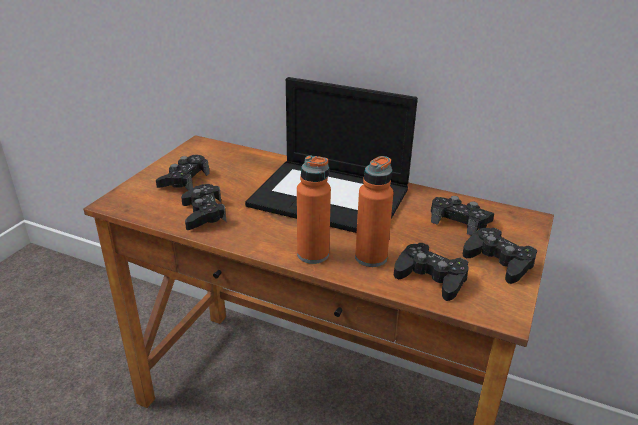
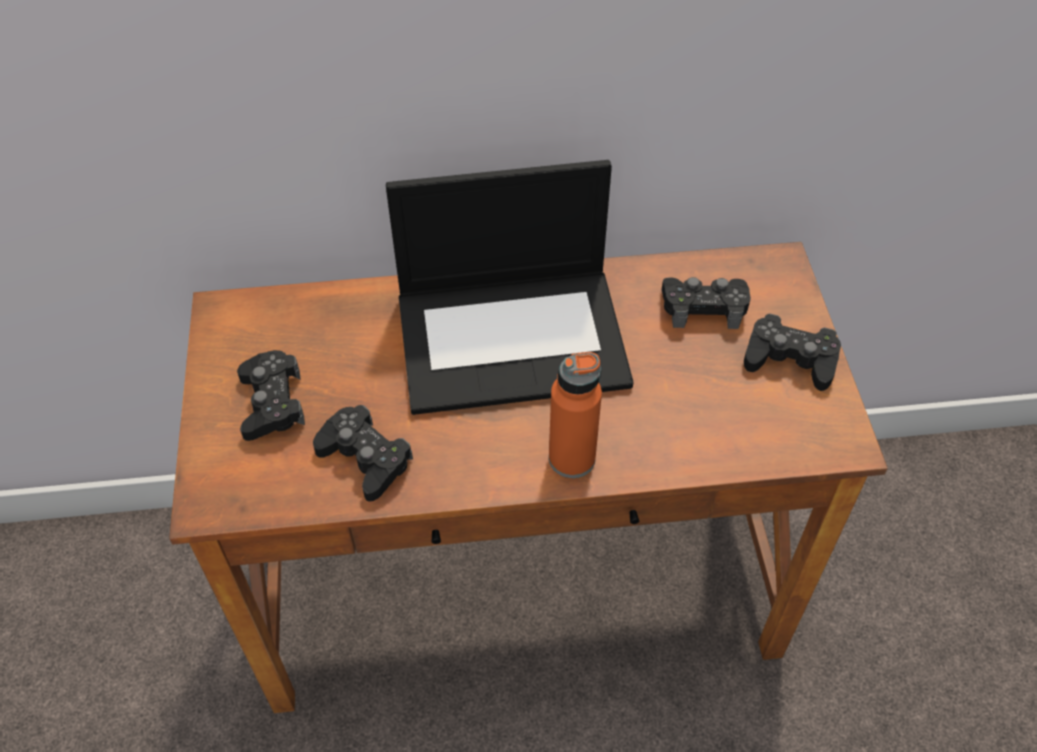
camera: 30 degrees left, 20 degrees up
orange bottle [355,156,393,267] -> none
black game controller [394,243,469,301] -> none

